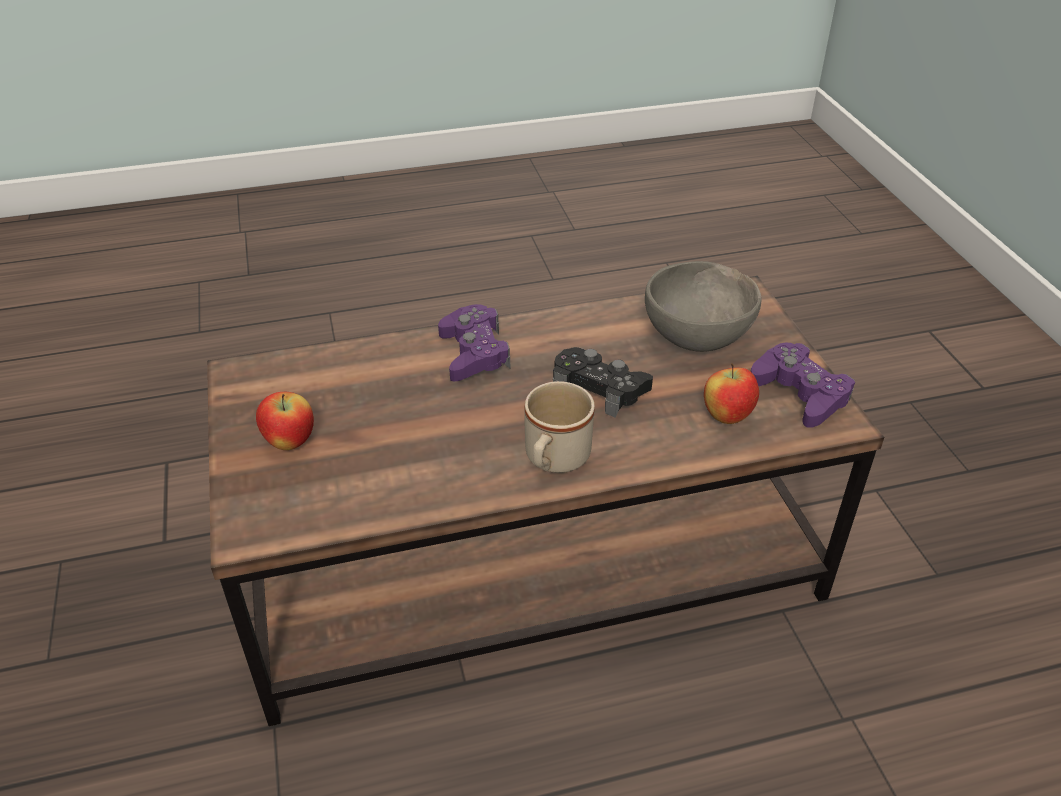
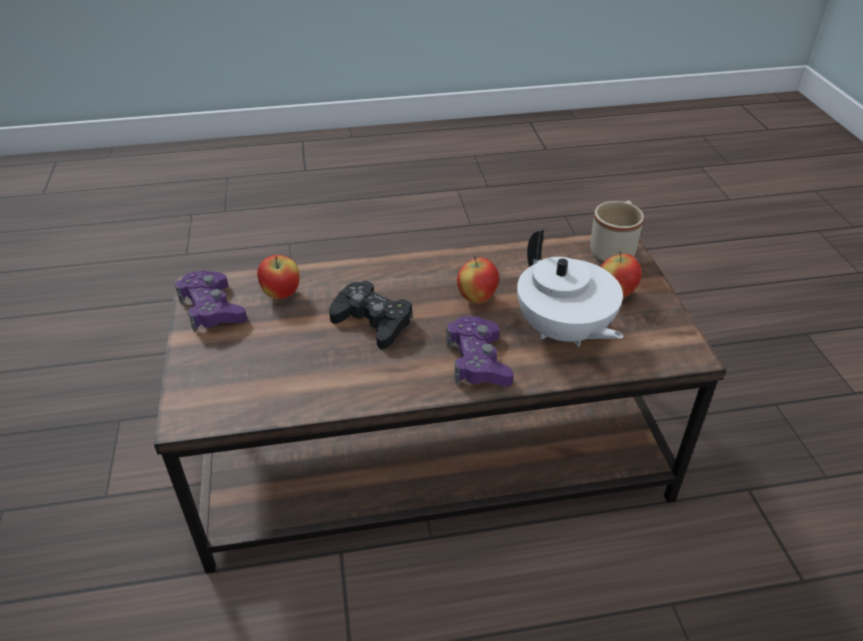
camera: 175 degrees left, 0 degrees up
beige mug [524,381,595,473] -> beige mug moved to [590,201,644,262]
grey bowl [645,261,761,352] -> none
none -> apple [457,256,499,304]
none -> white teapot [517,230,623,347]

